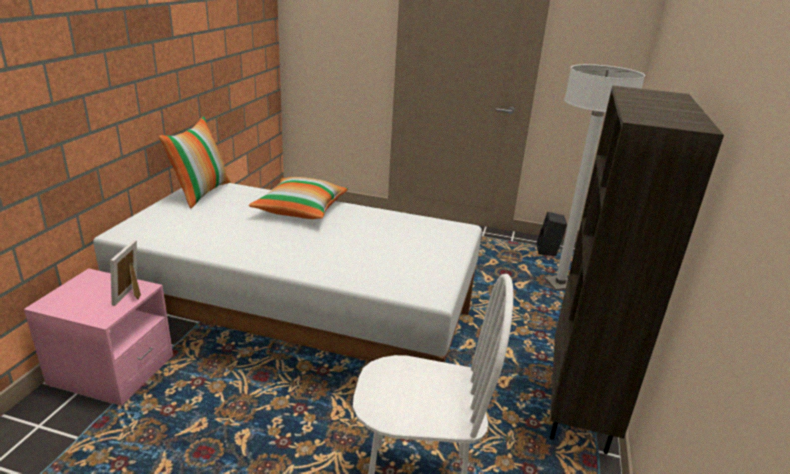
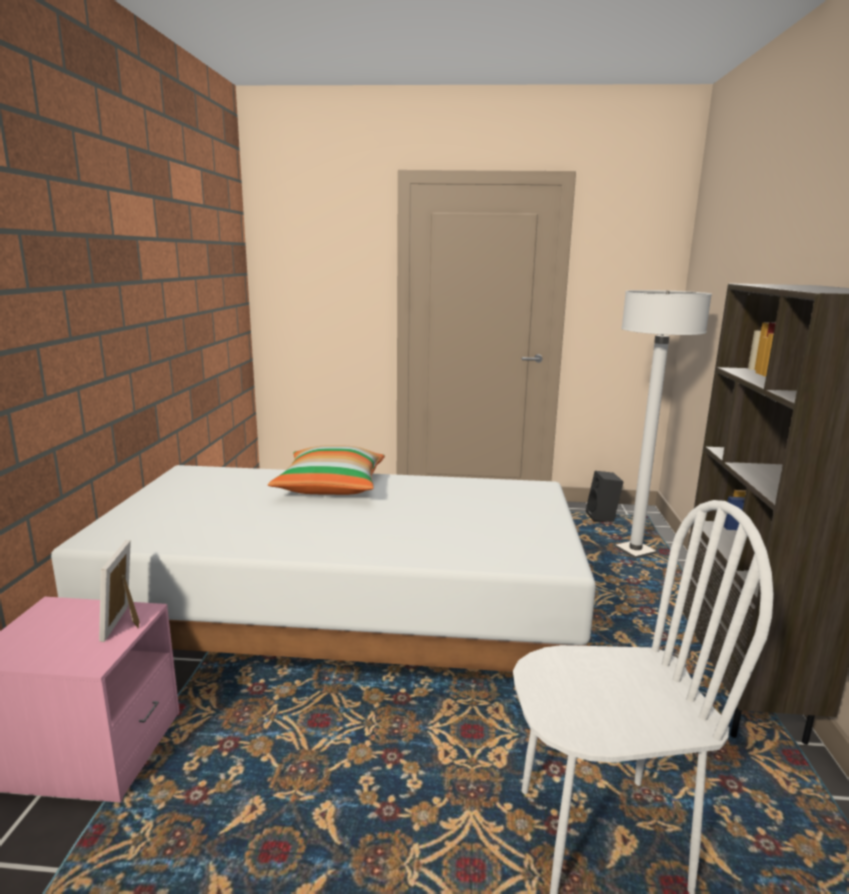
camera: 10 degrees left, 10 degrees down
pillow [159,116,231,208] -> none

